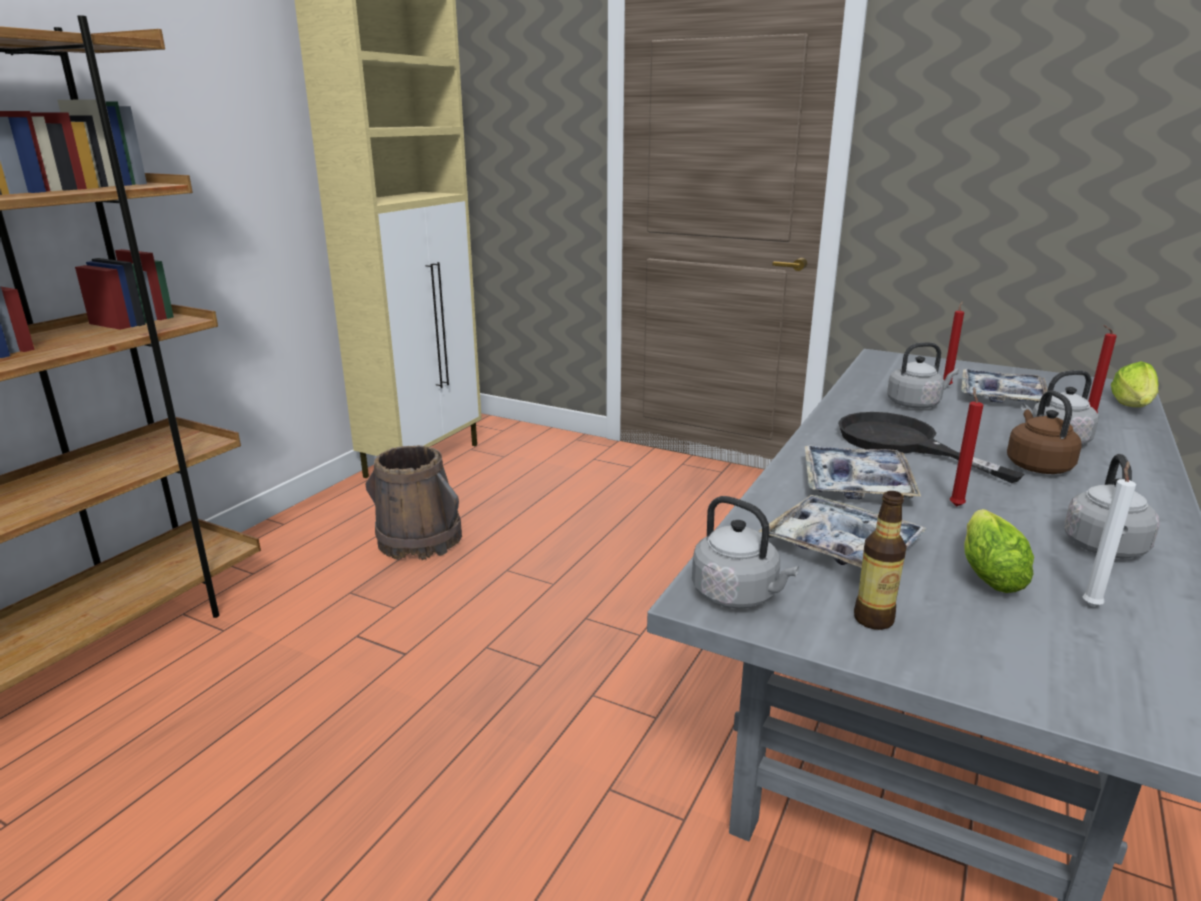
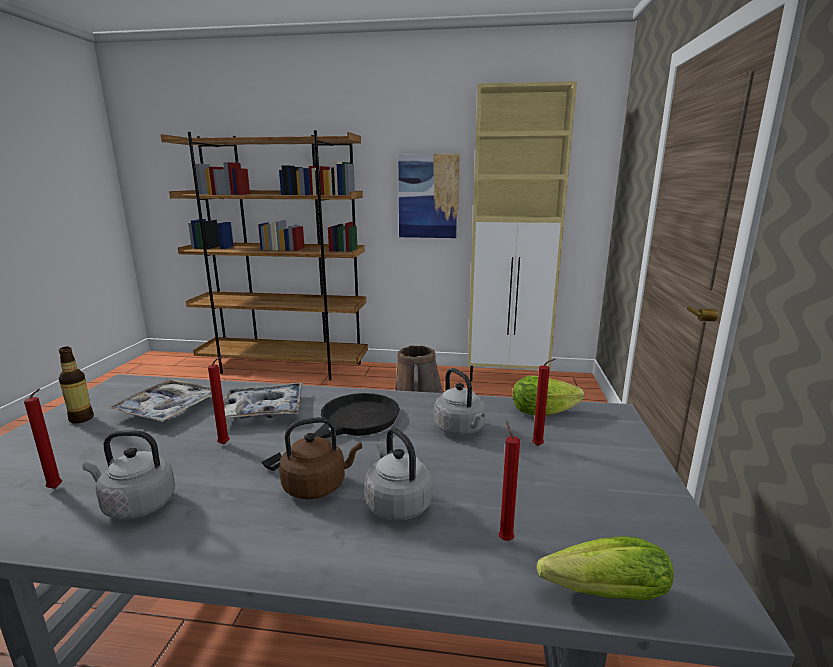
camera: 70 degrees right, 5 degrees down
grey kettle [692,496,799,608] -> none
tray [961,369,1048,403] -> none
lettuce [964,509,1034,593] -> lettuce moved to [513,376,584,415]
white candle [1082,461,1136,606] -> red candle [24,389,62,489]
none -> picture [398,154,460,238]

